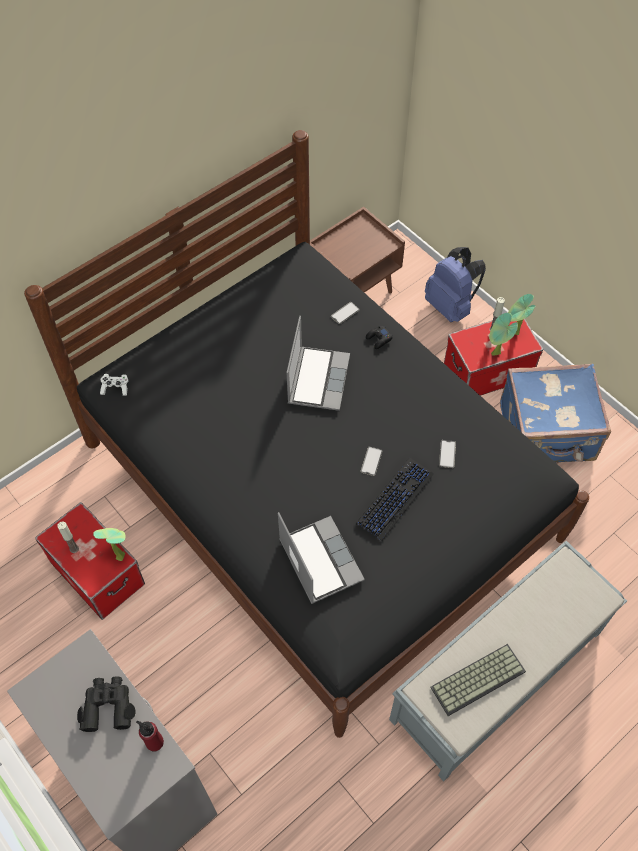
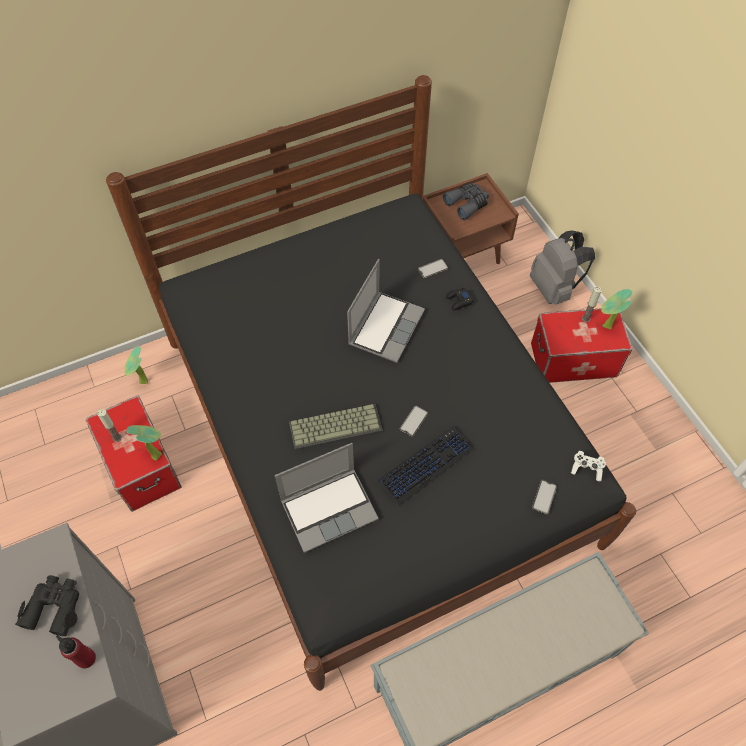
camera: 15 degrees right, 0 degrees up
white game controller [100,374,128,396] -> white game controller moved to [571,451,606,481]
laptop [278,512,365,604] -> laptop turned 75 degrees clockwise [275,443,379,553]
blue backpack [425,247,486,322] -> grey backpack [530,230,595,305]
keyboard [430,644,526,716] -> keyboard moved to [289,404,383,450]
phone [439,440,456,468] -> phone moved to [532,480,557,514]
potted plant [489,313,518,356] -> potted plant moved to [124,346,148,384]
blue suitcase [500,363,611,463] -> none
none -> grey binoculars [443,182,489,220]

